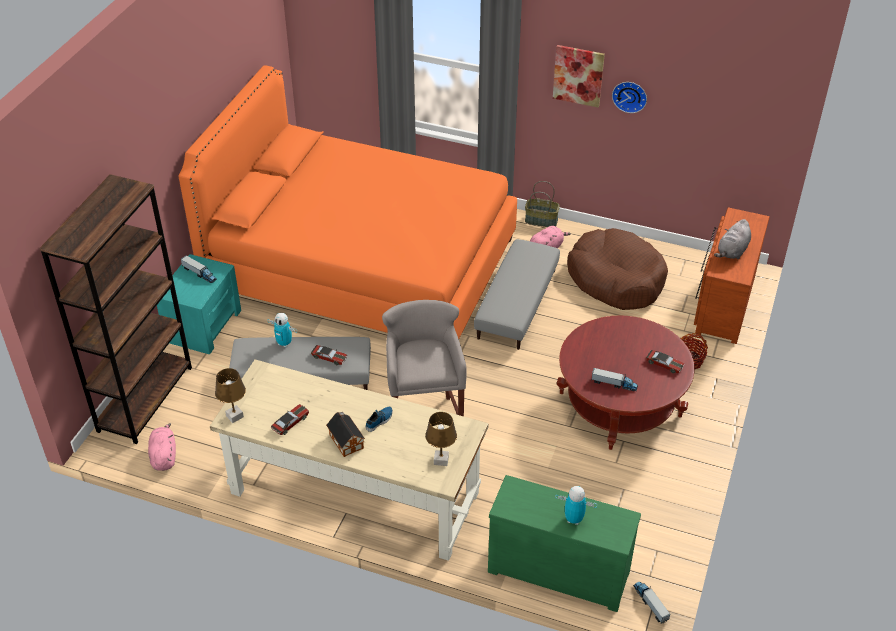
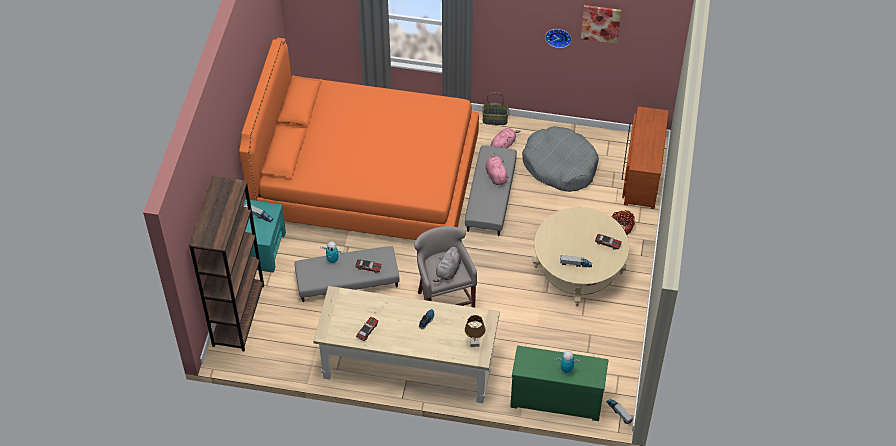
camera: 10 degrees left, 10 degrees up
pink plush toy [148,423,176,471] -> pink plush toy moved to [486,153,509,185]
brown table lamp [215,368,246,423] -> none
toy house [326,412,365,457] -> none
picture [553,45,605,108] -> picture moved to [581,5,621,44]
red coffee table [557,315,695,450] -> beige coffee table [533,207,629,307]
brown dog bed [567,228,668,310] -> grey dog bed [522,126,599,192]
grey plush toy [714,219,751,259] -> grey plush toy moved to [433,247,461,282]

